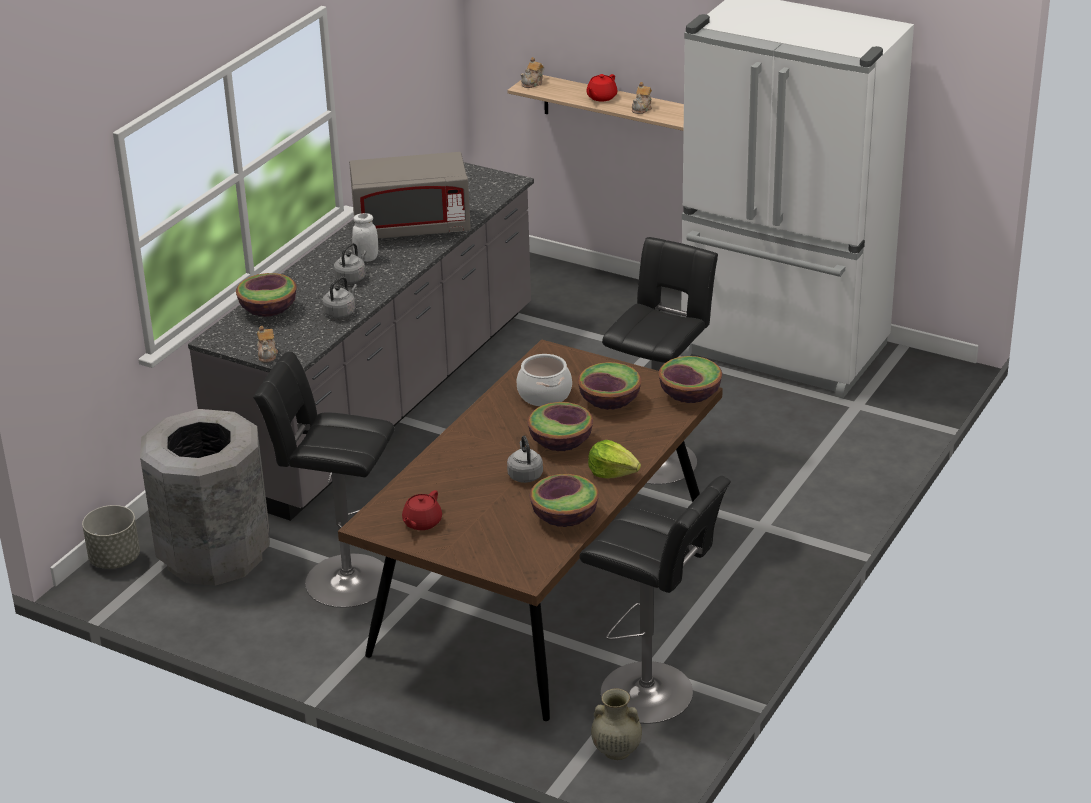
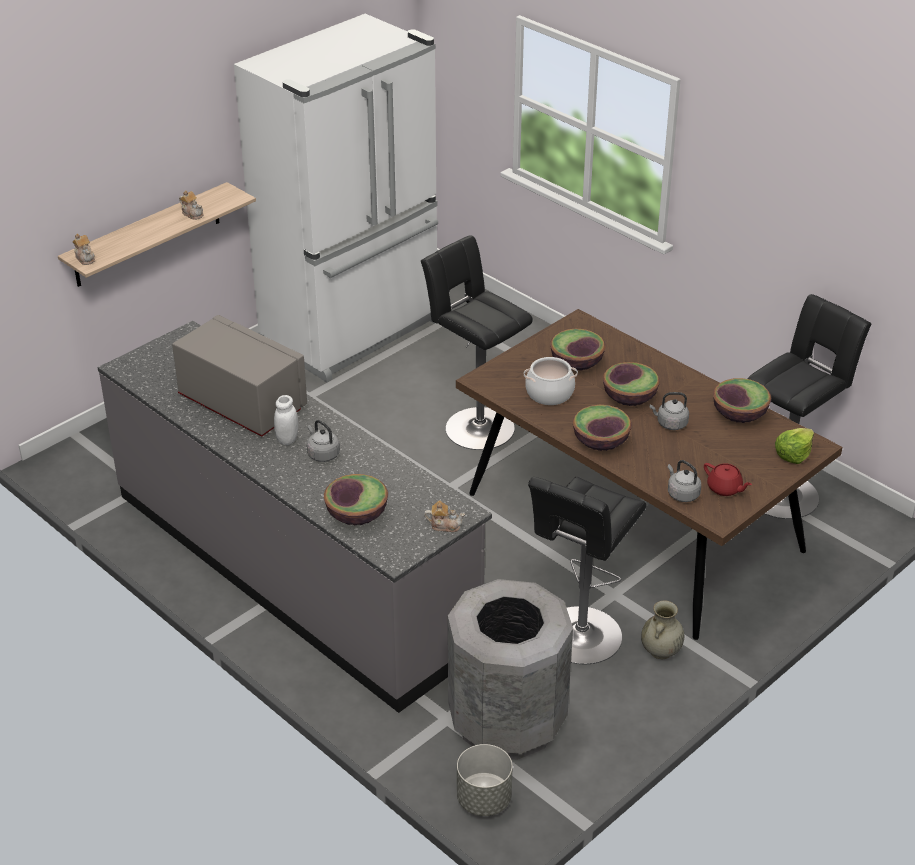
camera: 75 degrees left, 5 degrees up
grey kettle [322,276,357,318] -> grey kettle moved to [668,460,701,502]
grey microwave [349,152,471,239] -> grey microwave turned 60 degrees counterclockwise [172,315,307,437]
red teapot [586,74,618,102] -> none
lettuce [588,440,641,479] -> lettuce moved to [775,428,814,464]
beige vase [591,688,642,760] -> beige vase moved to [641,601,684,659]
bowl [659,356,722,403] -> bowl moved to [573,405,632,451]

